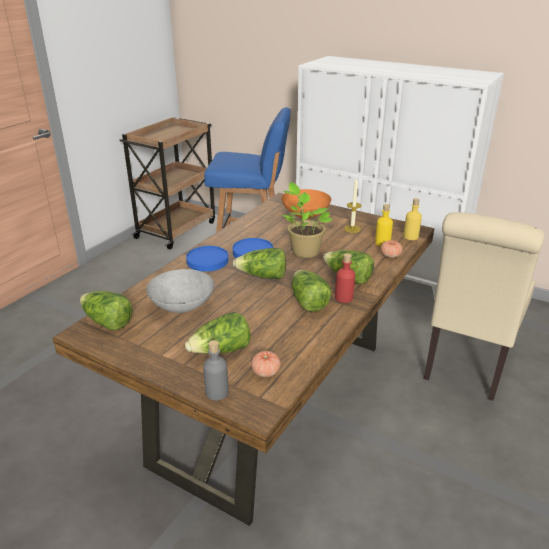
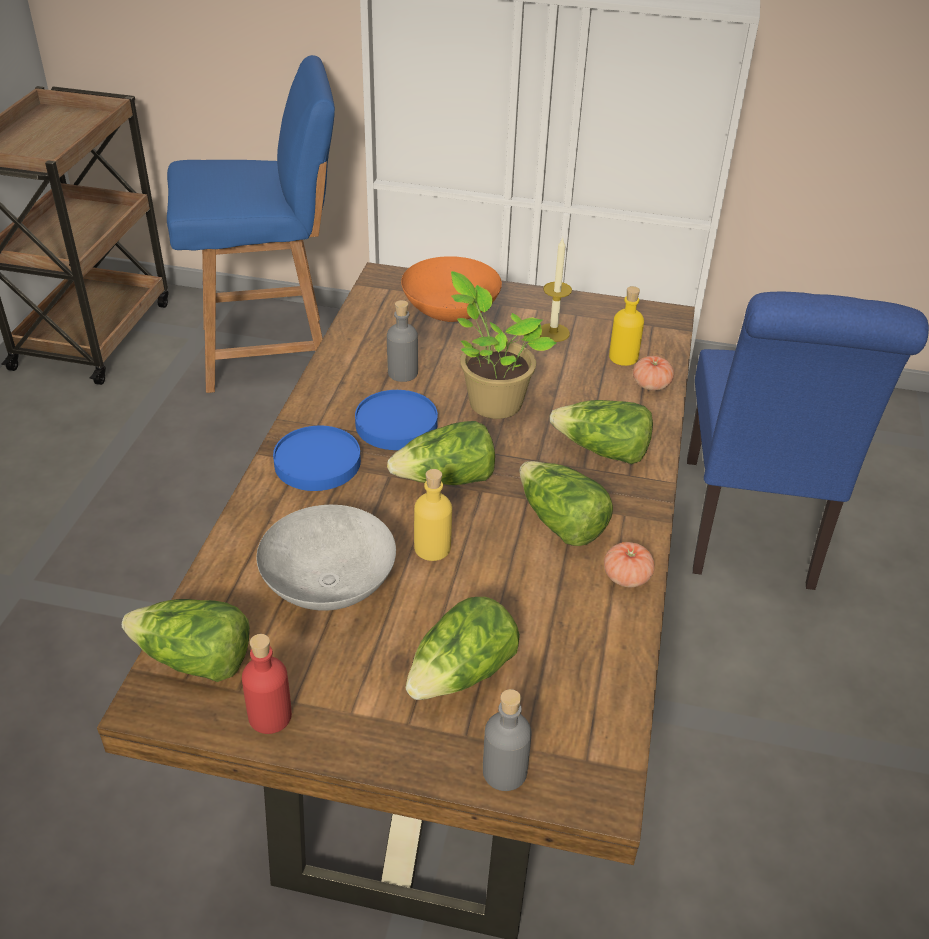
camera: 20 degrees left, 10 degrees up
tomato [251,351,281,377] -> tomato moved to [604,542,655,587]
red bottle [335,253,355,303] -> red bottle moved to [242,634,292,734]
yellow bottle [403,198,422,240] -> yellow bottle moved to [414,469,452,561]
beige chair [424,212,545,401] -> blue chair [687,292,929,590]
none -> grey bottle [387,300,418,382]

